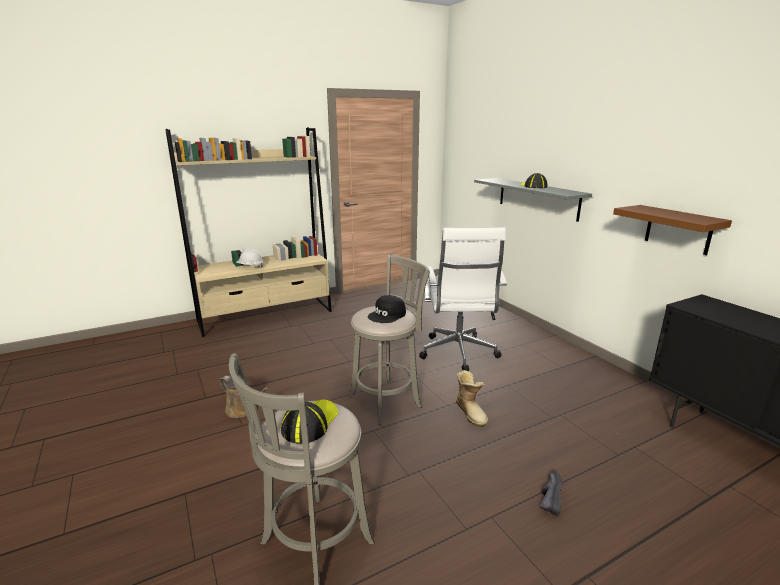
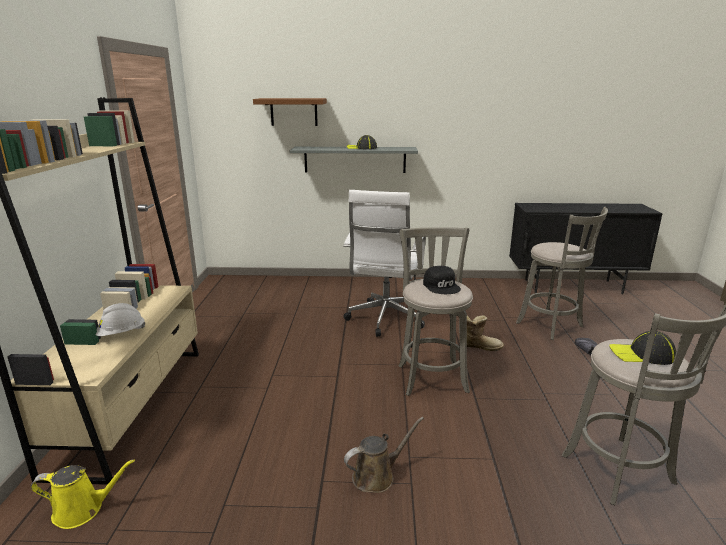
camera: 60 degrees left, 0 degrees up
cap [281,400,338,444] -> cap turned 45 degrees counterclockwise [609,331,676,365]
white office chair [419,227,507,371] -> white office chair turned 75 degrees clockwise [343,190,426,337]
brown shelf [613,205,732,255] -> brown shelf moved to [253,98,327,126]
none -> yellow watering can [31,459,135,529]
none -> grey stool [516,207,608,340]

